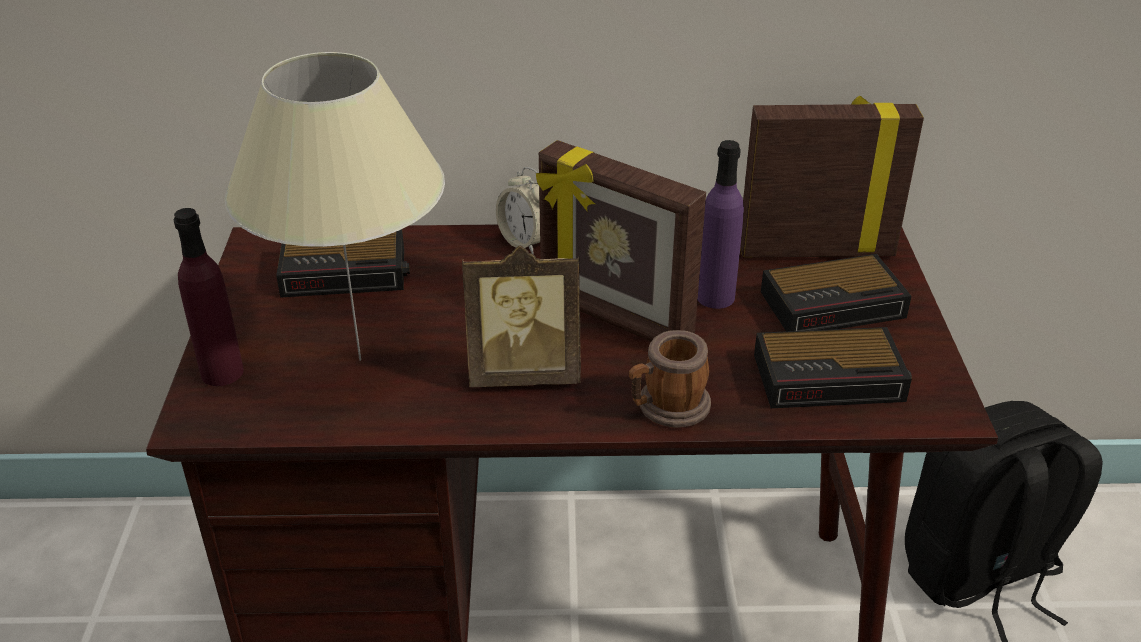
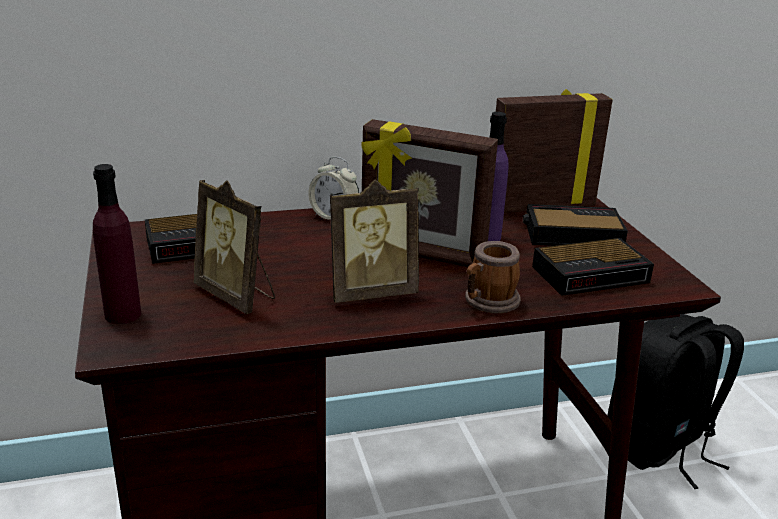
camera: 15 degrees left, 10 degrees down
beige table lamp [224,52,445,361] -> picture frame [193,180,275,314]
alarm clock [761,254,912,331] -> alarm clock turned 150 degrees counterclockwise [523,204,628,246]

